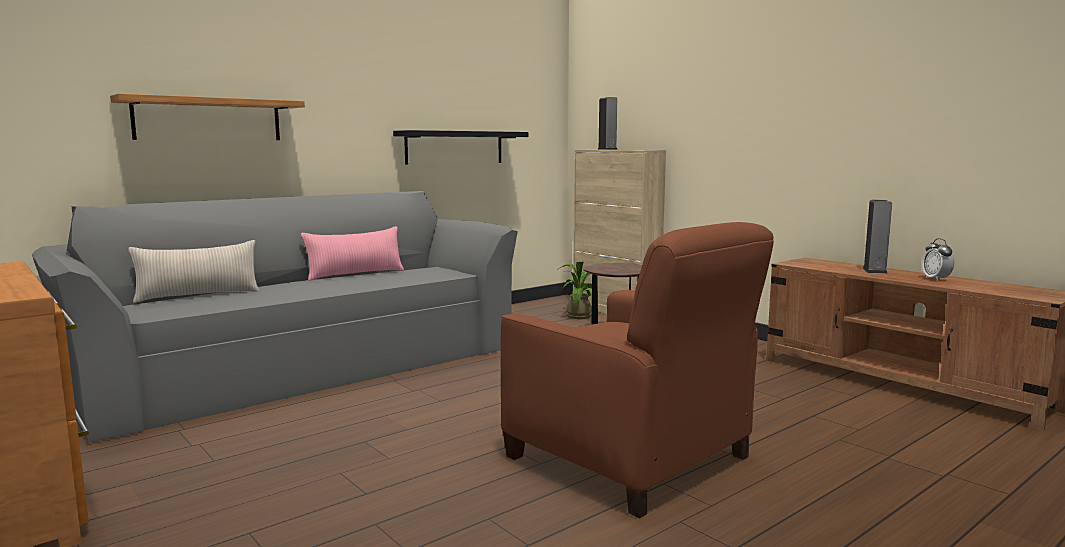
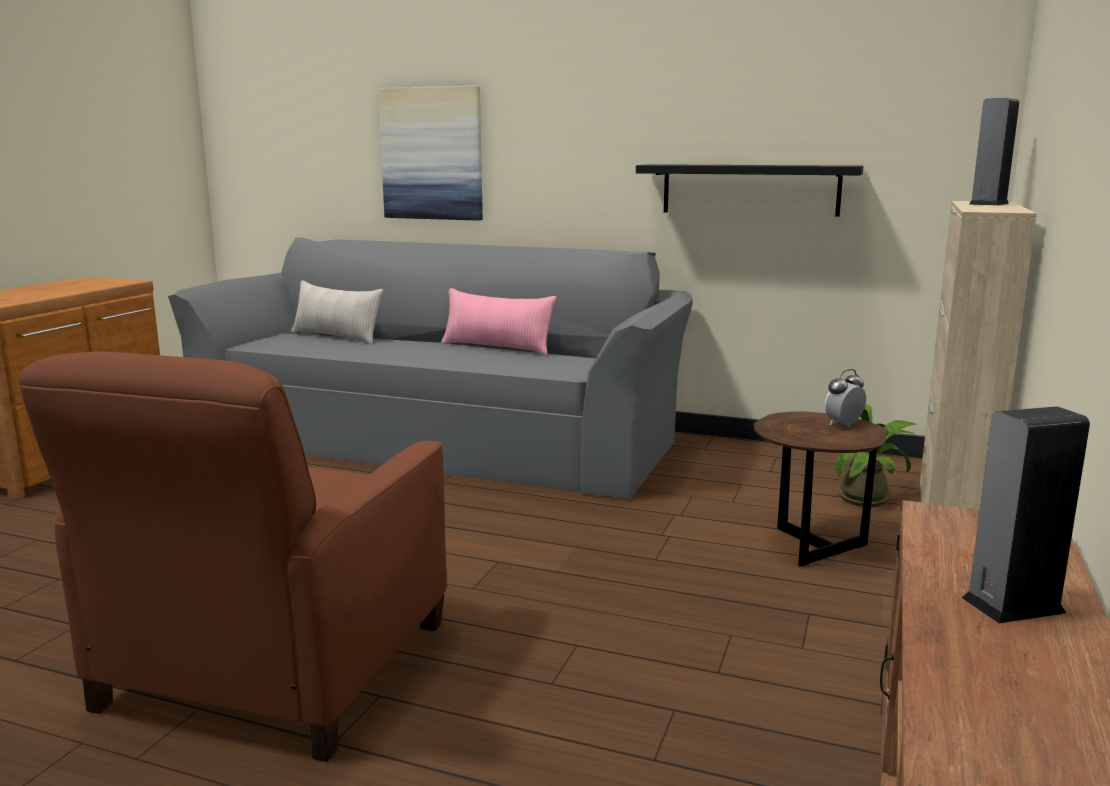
camera: 60 degrees right, 5 degrees up
shelf [110,93,305,140] -> picture [378,86,483,221]
alarm clock [922,238,954,281] -> alarm clock moved to [824,369,866,427]

